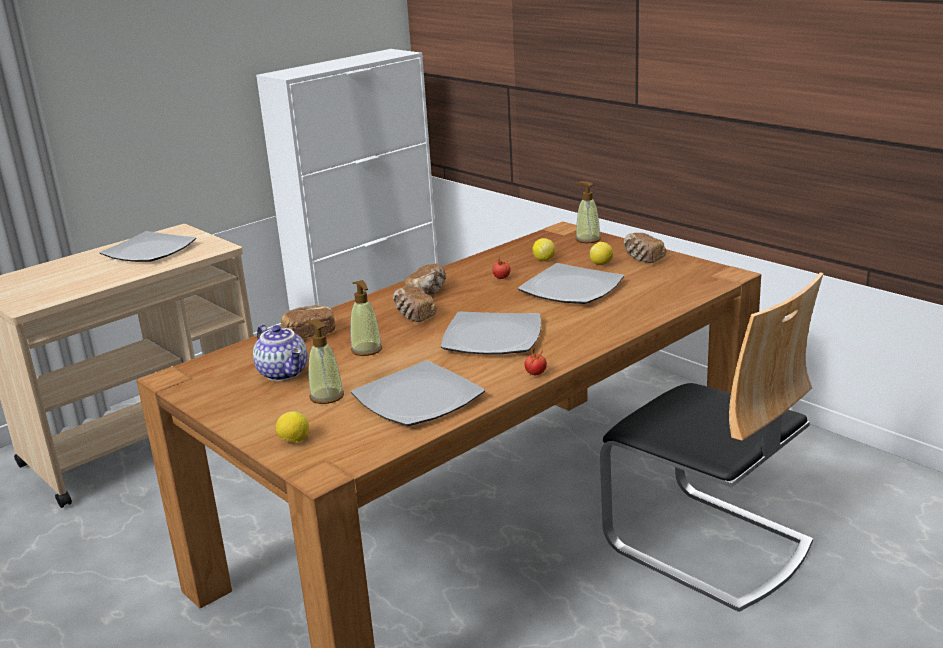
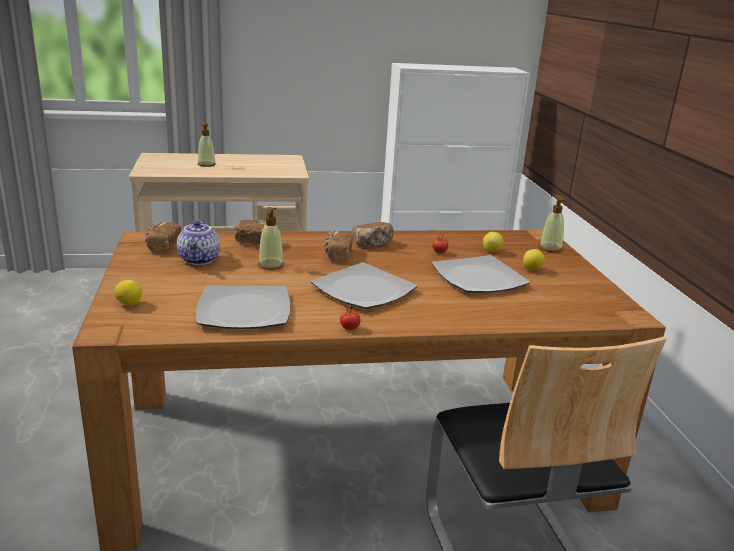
camera: 30 degrees right, 0 degrees up
plate [100,231,196,262] -> none
soap dispenser [304,320,344,404] -> soap dispenser moved to [198,122,216,167]
bread [624,233,666,263] -> bread moved to [145,222,181,252]

